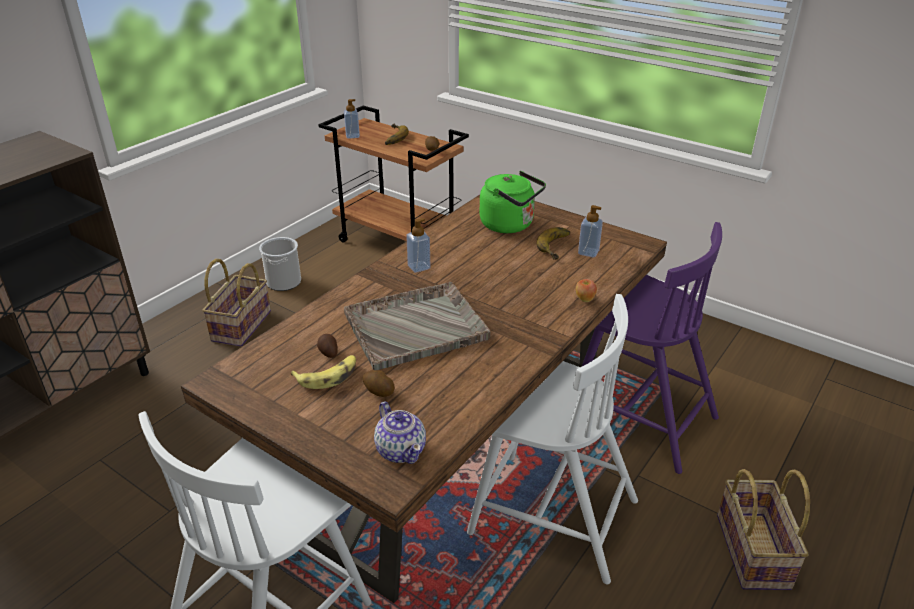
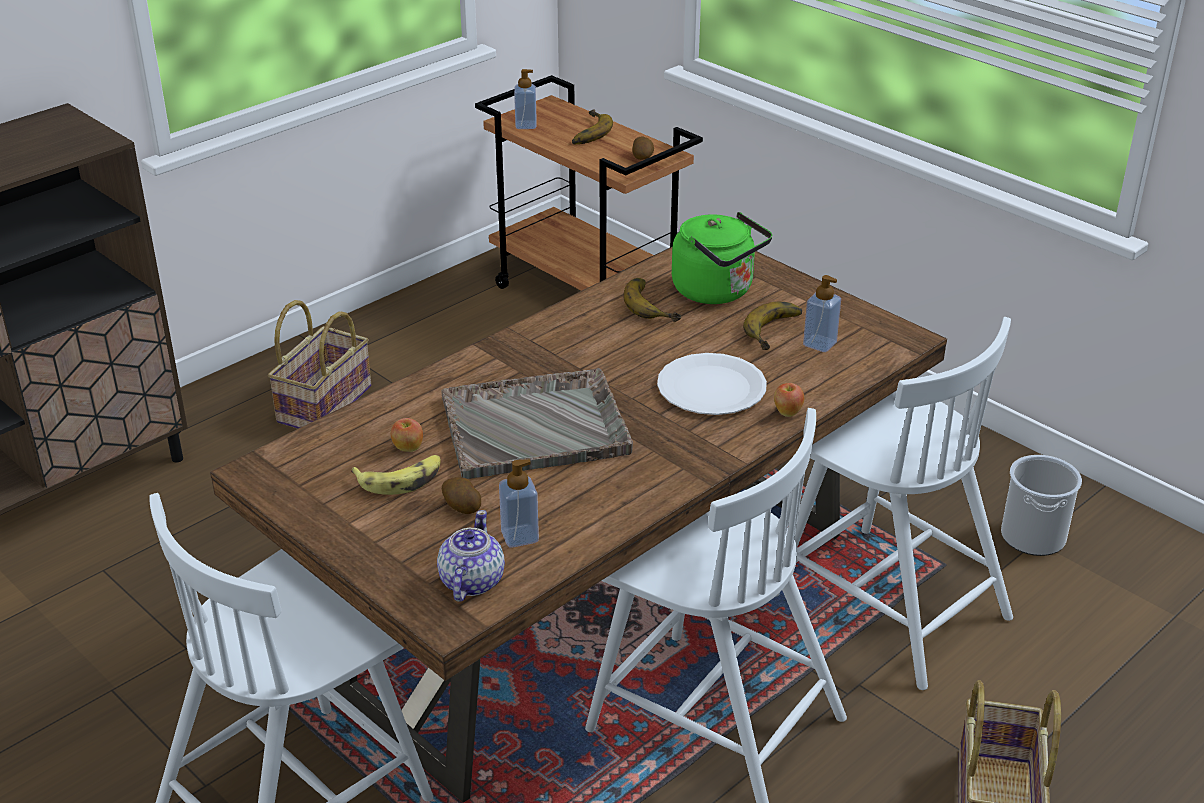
camera: 10 degrees right, 0 degrees up
bucket [259,237,301,291] -> bucket moved to [1001,455,1082,556]
potato [317,334,337,358] -> apple [391,418,423,452]
teapot [374,401,426,464] -> teapot turned 150 degrees counterclockwise [437,510,505,602]
soap dispenser [406,218,431,273] -> soap dispenser moved to [499,459,539,548]
purple chair [582,222,722,474] -> white chair [775,317,1013,690]
none -> banana [623,278,681,322]
none -> white plate [657,353,767,415]

